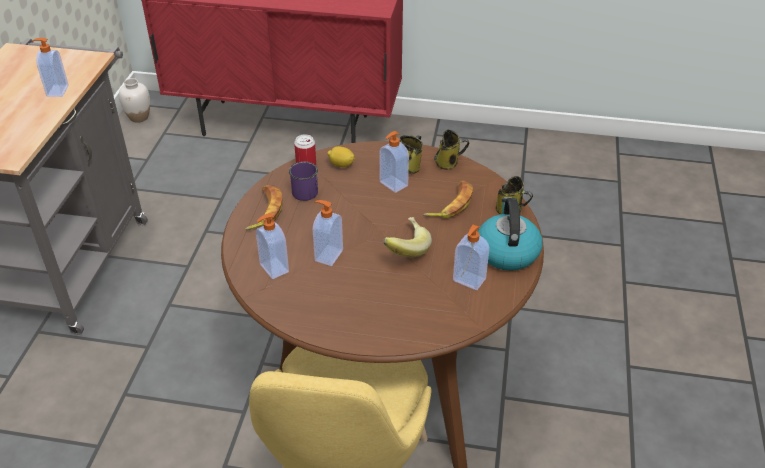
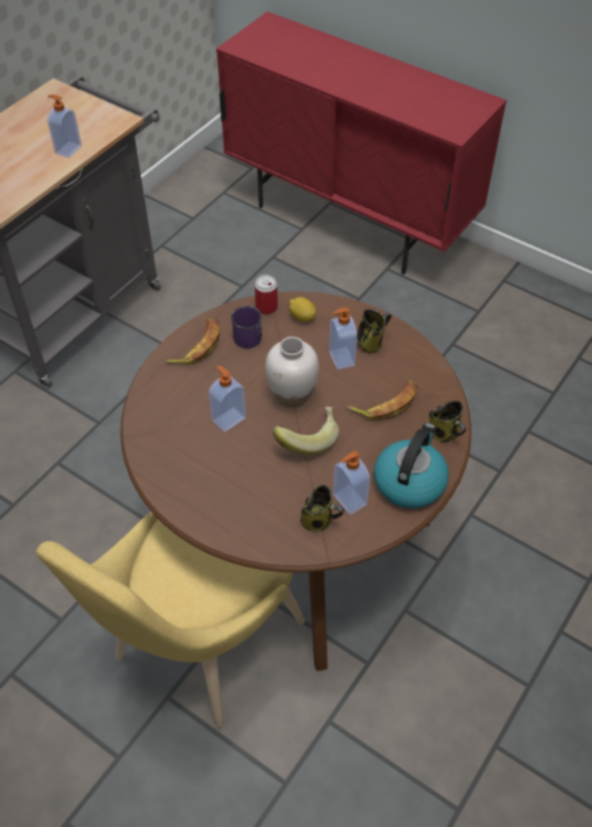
camera: 25 degrees right, 10 degrees up
white vase [119,78,150,123] -> white vase moved to [265,337,319,408]
soap dispenser [256,213,289,279] -> none
mug [434,130,470,170] -> mug moved to [300,485,344,532]

